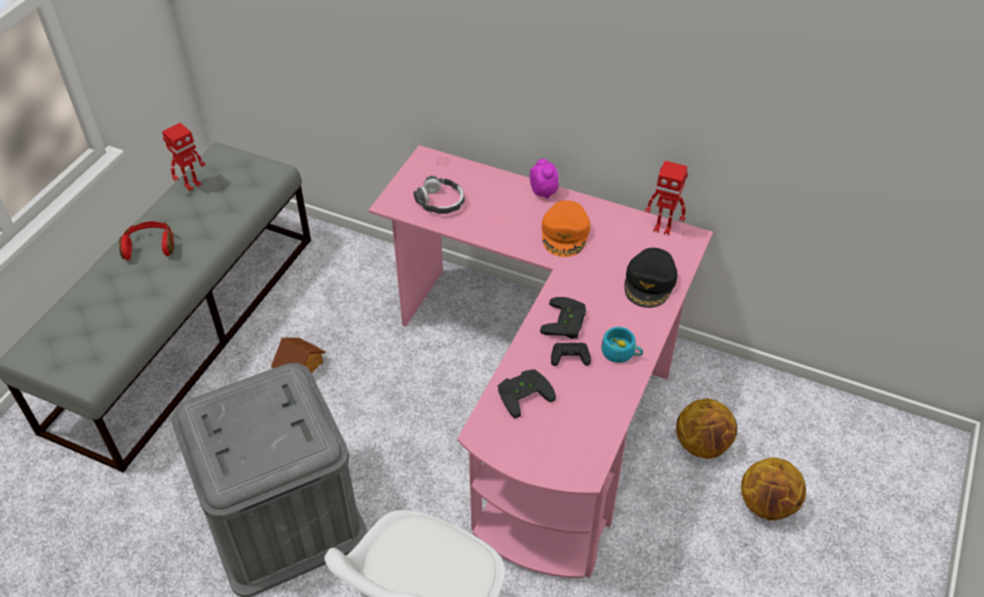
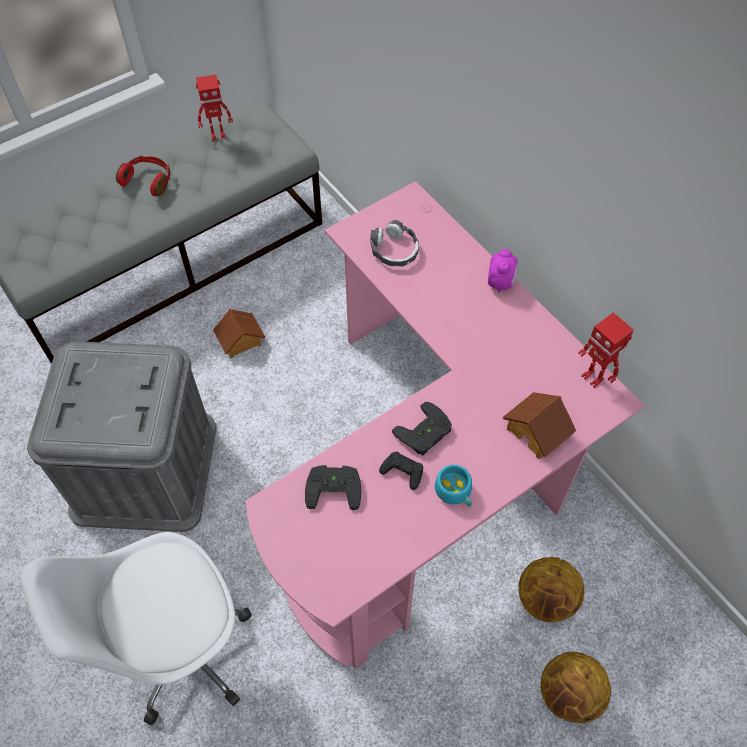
camera: 30 degrees right, 10 degrees up
orange cap [542,200,590,257] -> none
black cap [624,248,678,308] -> toy house [503,392,576,459]

